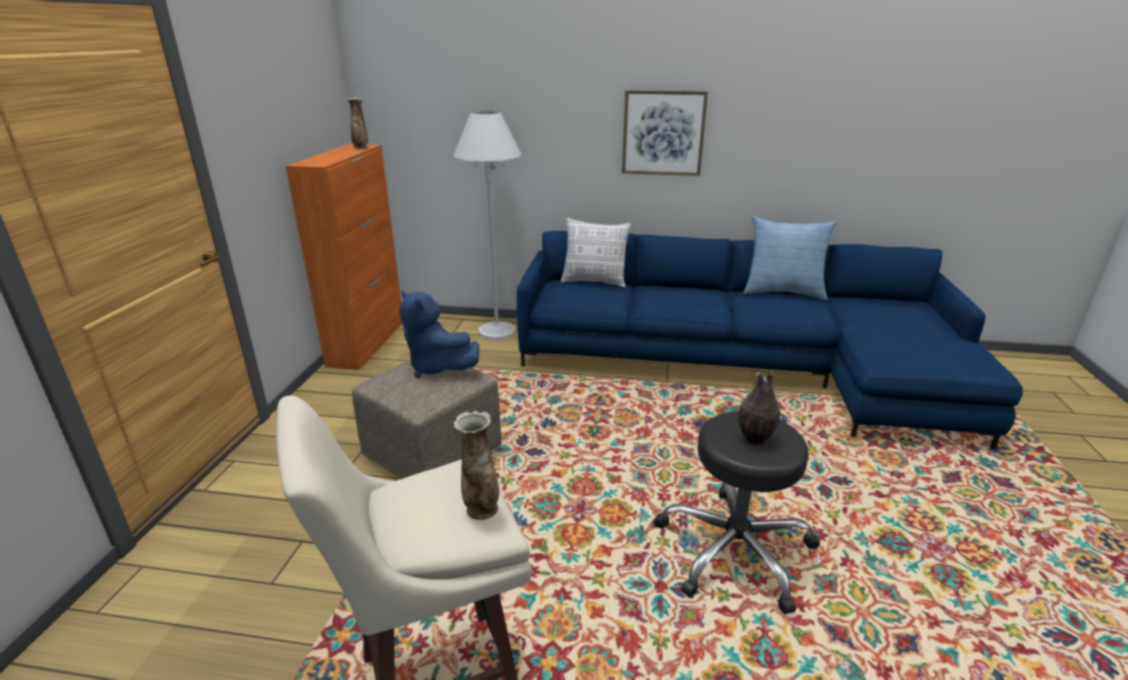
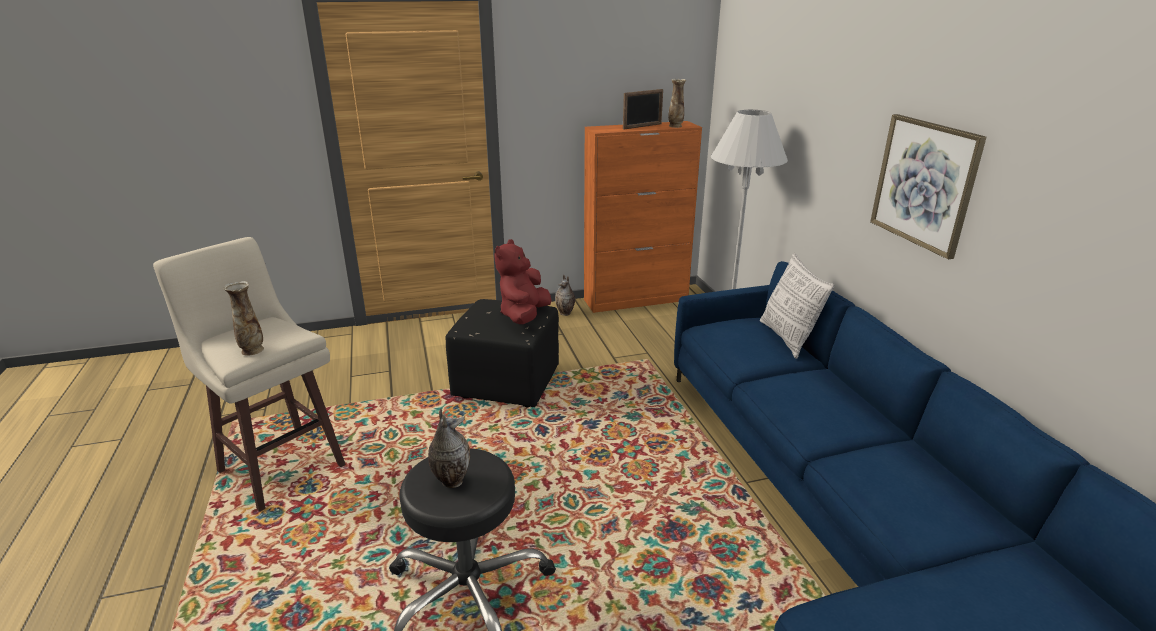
camera: 65 degrees right, 0 degrees up
beige ottoman [352,360,502,479] -> black ottoman [446,299,559,407]
blue plush toy [400,290,479,378] -> red plush toy [494,239,552,324]
pillow [743,216,837,300] -> none
none -> vase [555,275,575,316]
none -> picture frame [623,89,663,129]

